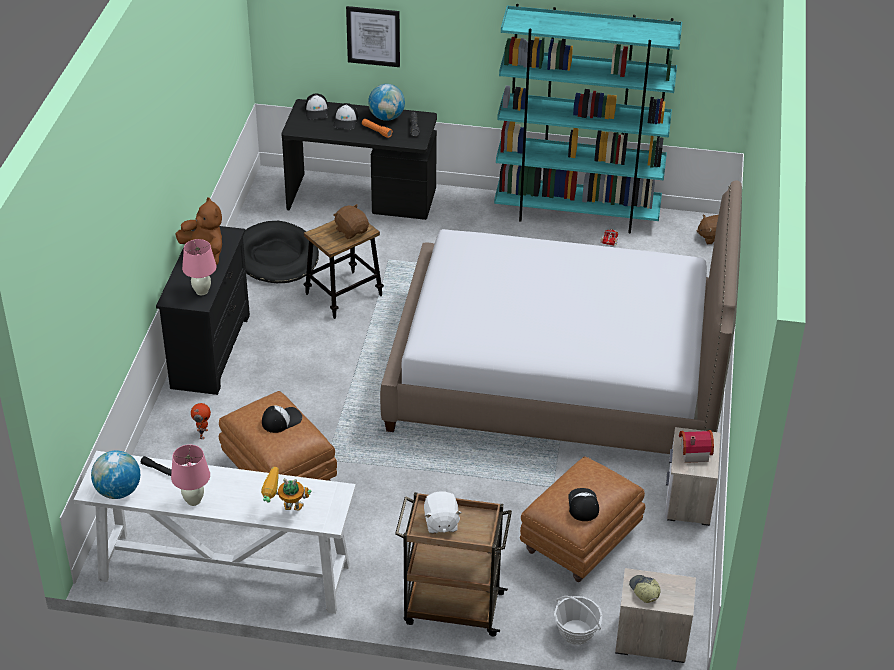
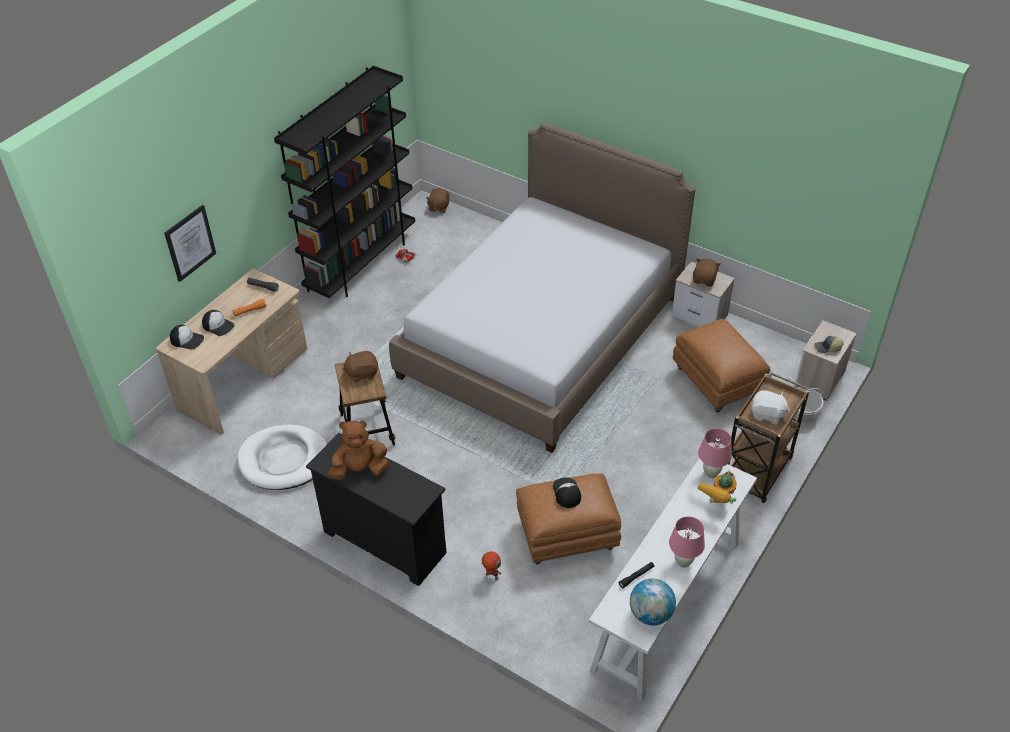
camera: 65 degrees left, 5 degrees up
pink table lamp [182,239,216,295] -> pink table lamp moved to [698,428,732,478]
black dog bed [243,221,319,283] -> white dog bed [237,424,328,490]
black desk [282,99,437,220] -> beige desk [156,269,307,435]
globe [368,84,405,121] -> none
turquoise bookcase [494,4,682,233] -> black bookcase [274,66,415,298]
cap [568,488,599,521] -> none
toy house [679,430,714,463] -> brown plush toy [693,258,721,286]

